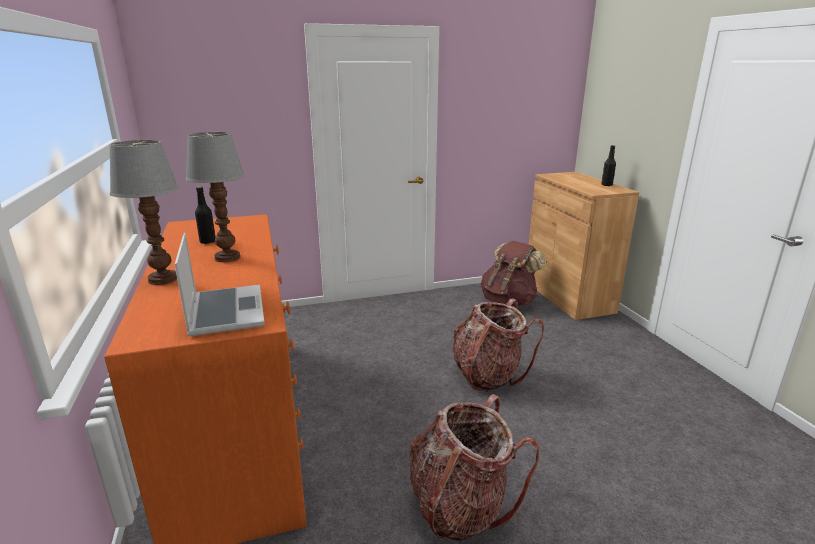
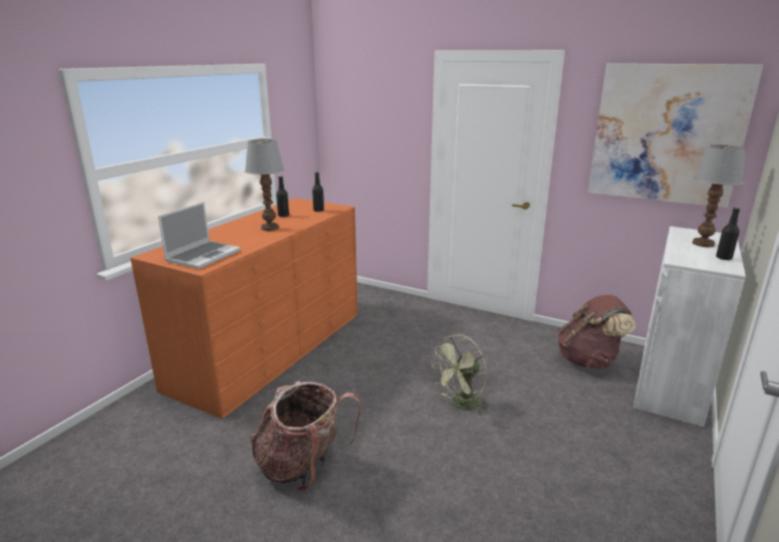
camera: 45 degrees right, 0 degrees up
table lamp [110,140,179,285] -> table lamp moved to [692,145,745,247]
backpack [453,299,544,392] -> green fan [432,335,489,415]
brown cabinet [529,172,639,320] -> white cabinet [633,226,746,427]
none -> black bottle [312,172,324,212]
none -> picture [588,63,763,208]

